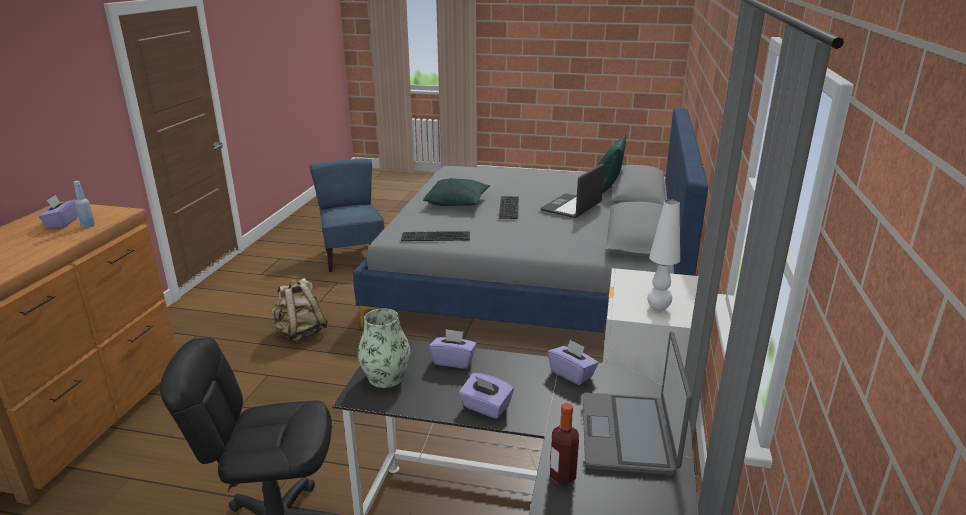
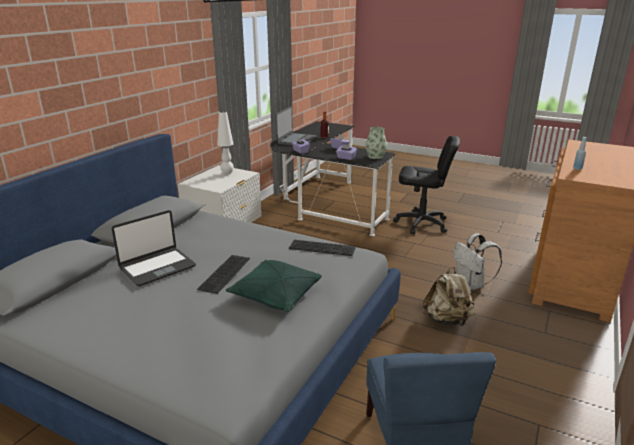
camera: 165 degrees left, 0 degrees up
purple tissue box [39,195,78,228] -> none
green pillow [598,135,626,193] -> none
none -> white backpack [453,233,502,290]

